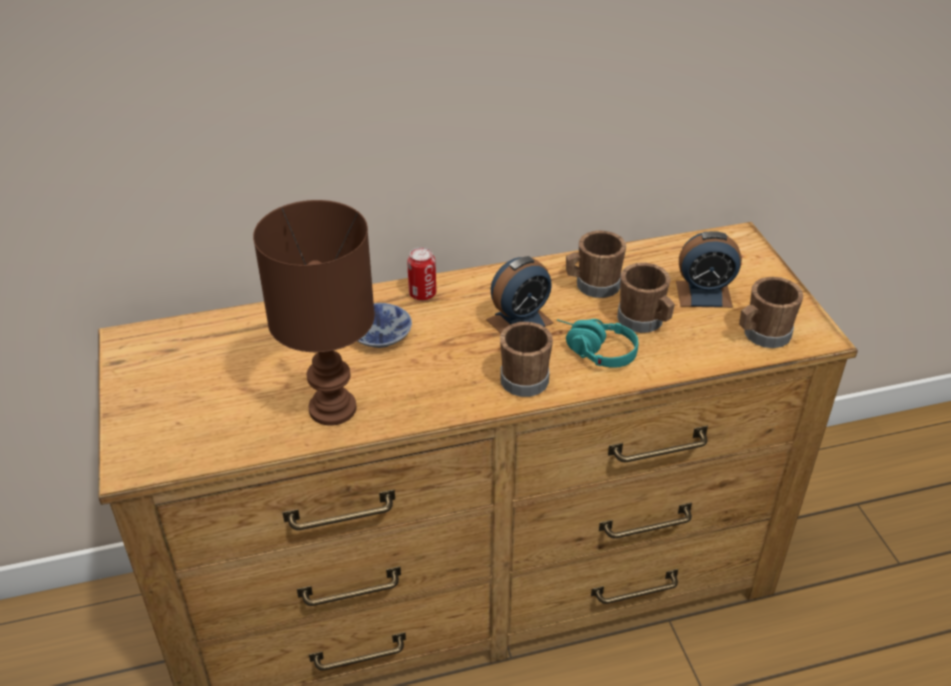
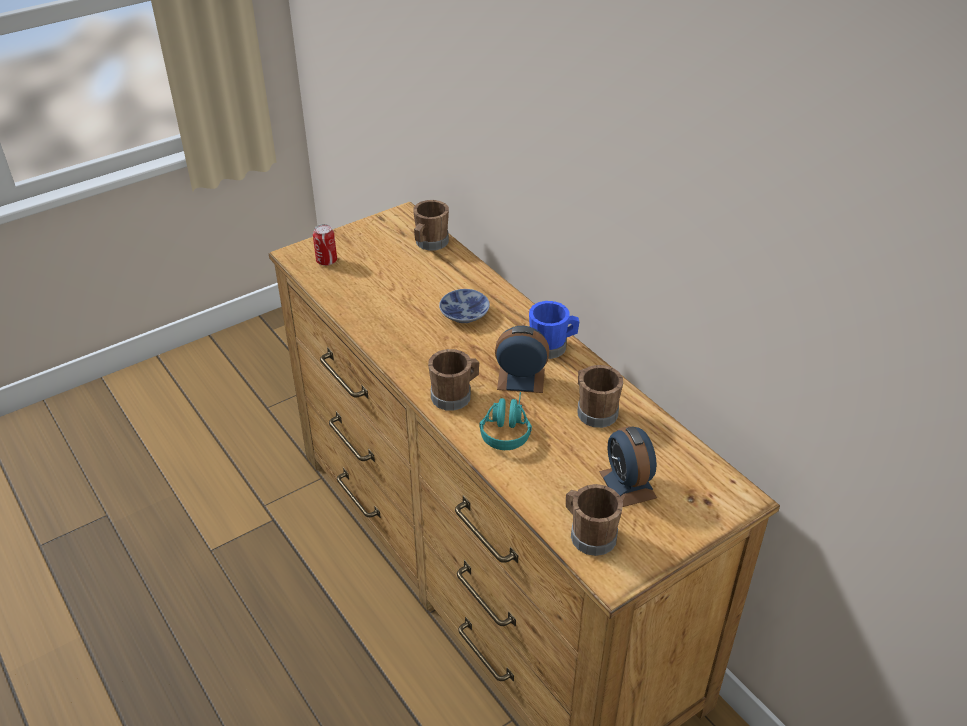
camera: 70 degrees right, 0 degrees up
brown table lamp [253,200,375,425] -> none
can [407,247,436,300] -> can moved to [313,224,337,266]
alarm clock [486,256,554,333] -> alarm clock turned 150 degrees clockwise [495,326,549,393]
brown mug [617,263,675,333] -> brown mug moved to [413,200,449,251]
none -> blue mug [529,301,579,359]

